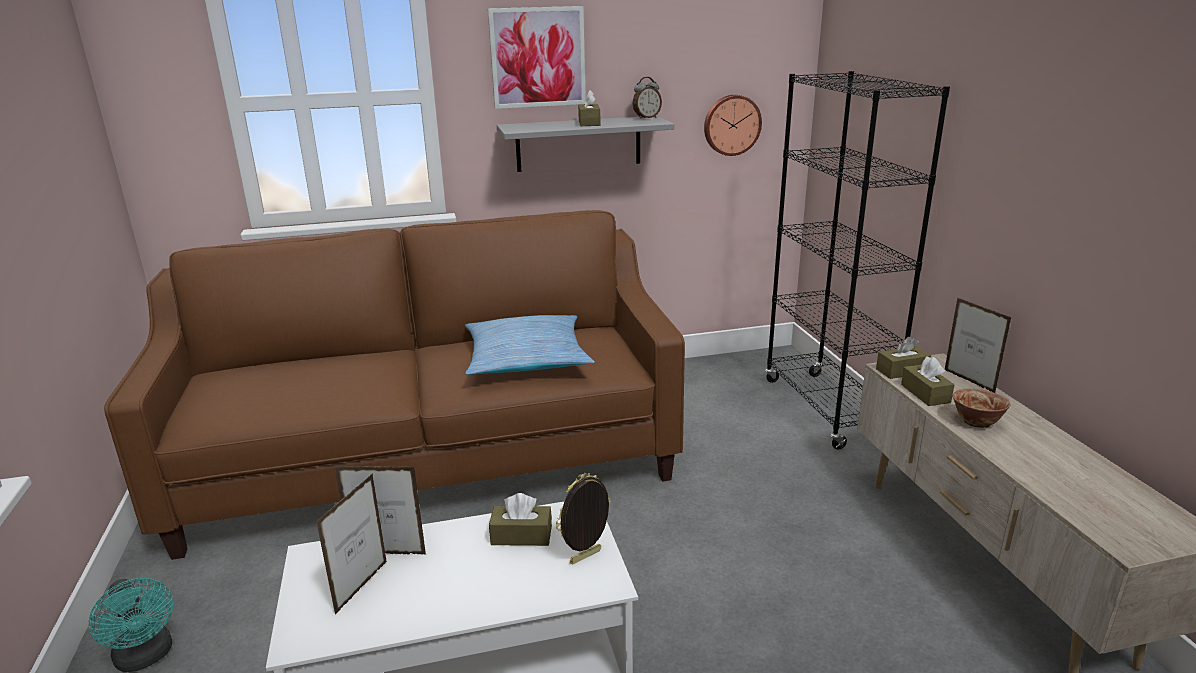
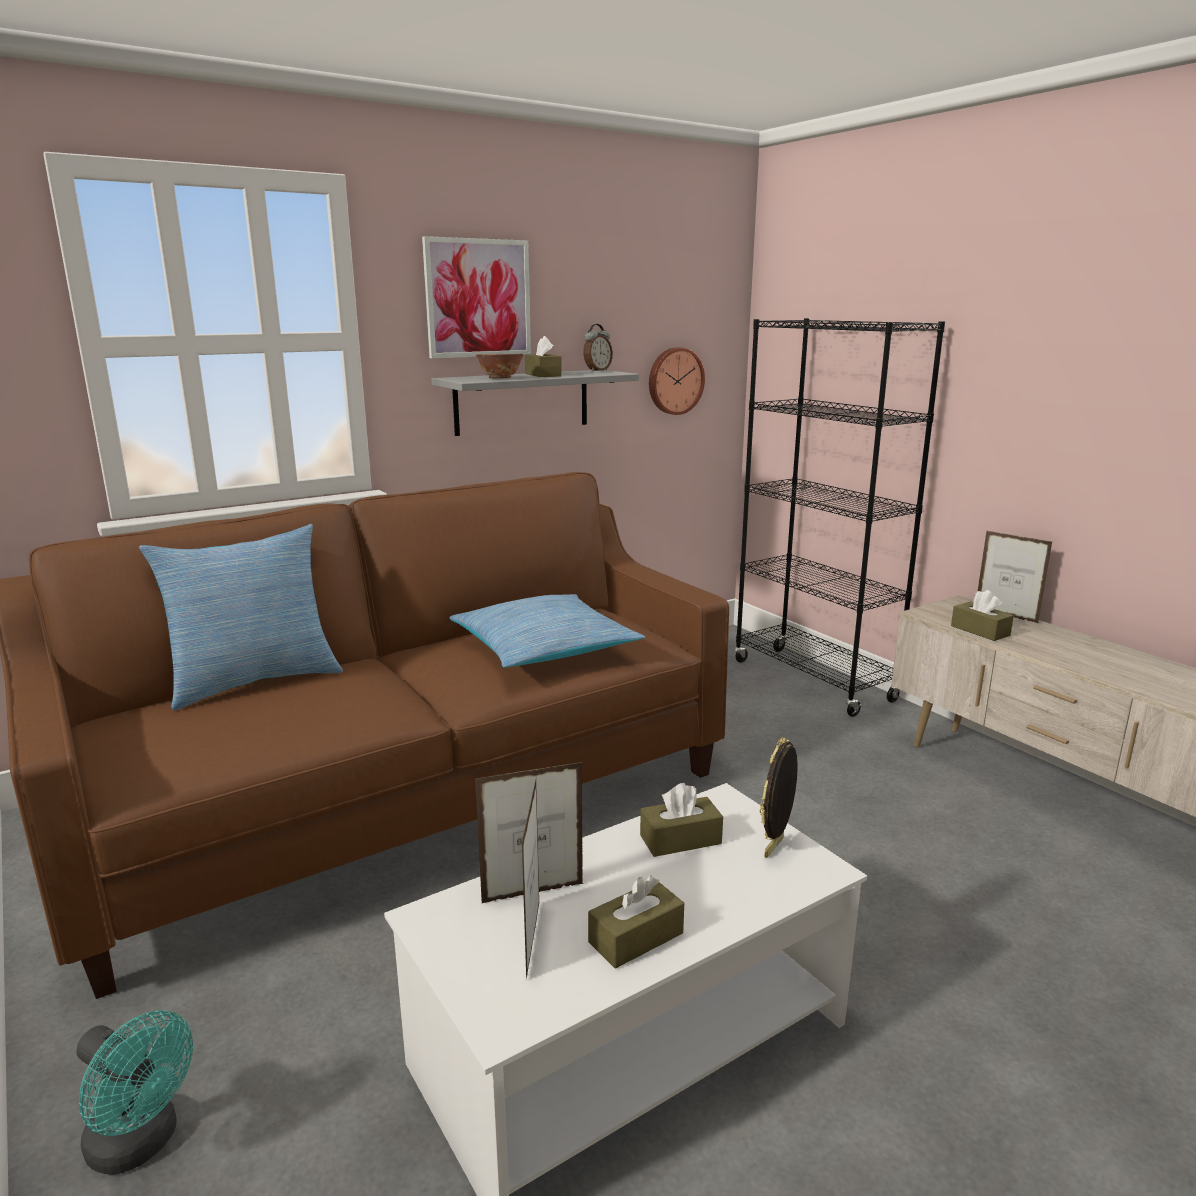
camera: 20 degrees left, 5 degrees down
brown tissue box [876,337,931,379] -> brown tissue box moved to [588,876,684,969]
bowl [953,389,1011,428] -> bowl moved to [476,354,523,379]
none -> pillow [139,524,343,710]

